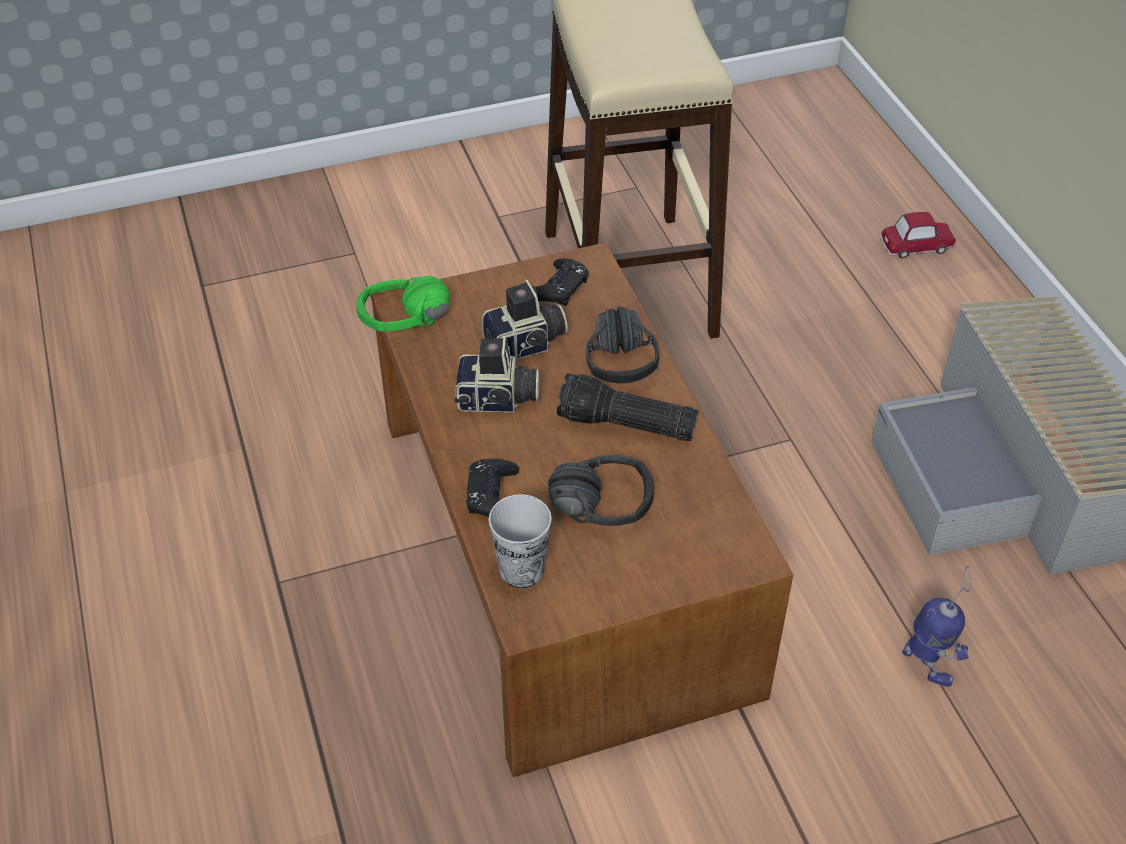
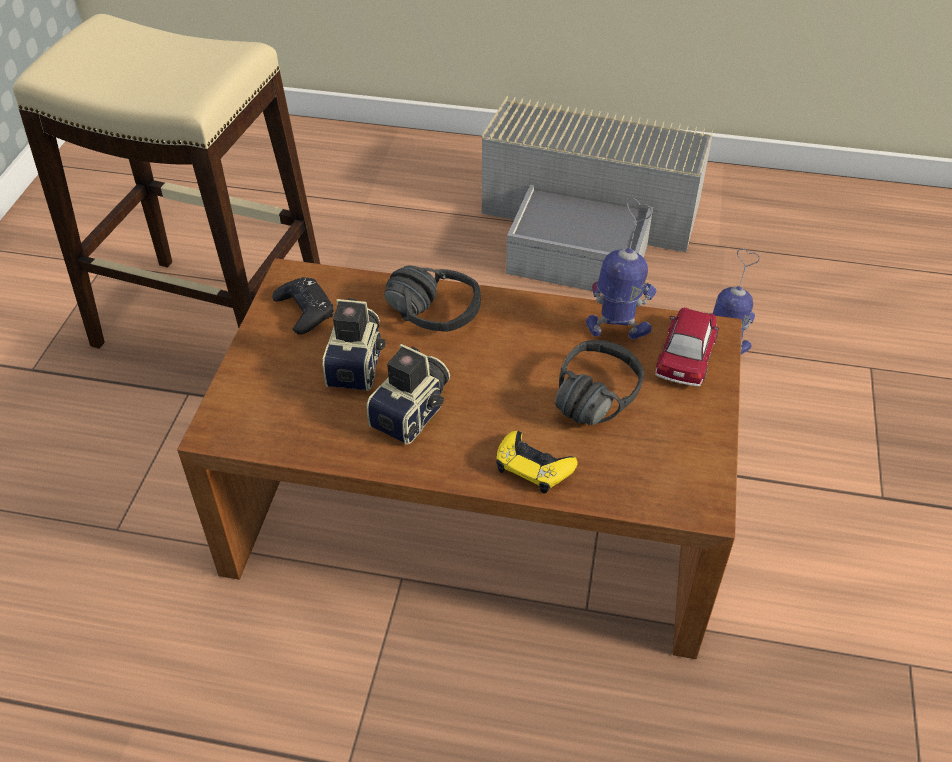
camera: 60 degrees left, 0 degrees up
green headphones [356,276,450,331] -> none
black game controller [466,459,519,517] -> yellow game controller [496,431,578,493]
cup [489,494,552,588] -> none
flashlight [556,373,699,441] -> none
toy car [880,212,956,258] -> toy car moved to [655,308,719,387]
none -> toy robot [586,198,657,339]

